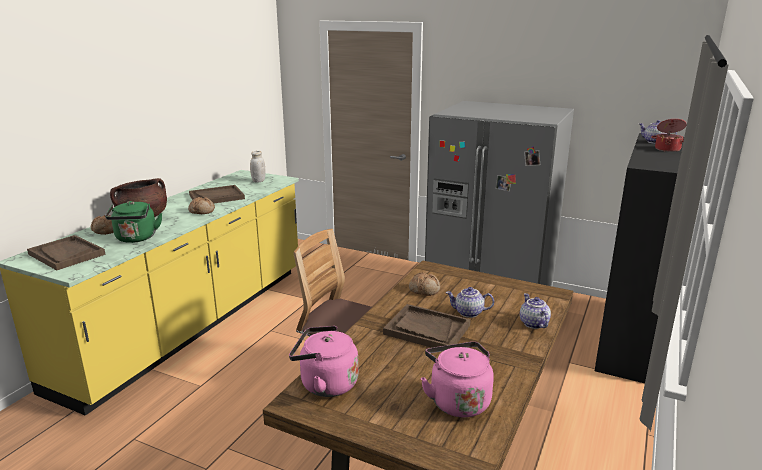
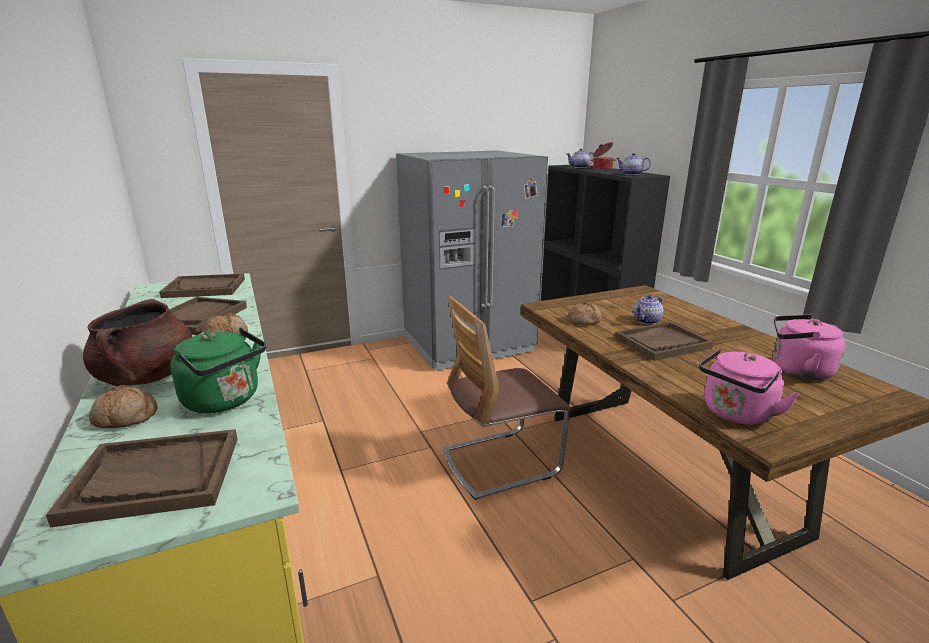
camera: 50 degrees left, 0 degrees up
white jar [250,151,266,183] -> brown tray [159,274,245,298]
teapot [520,293,551,329] -> teapot moved to [616,153,651,175]

